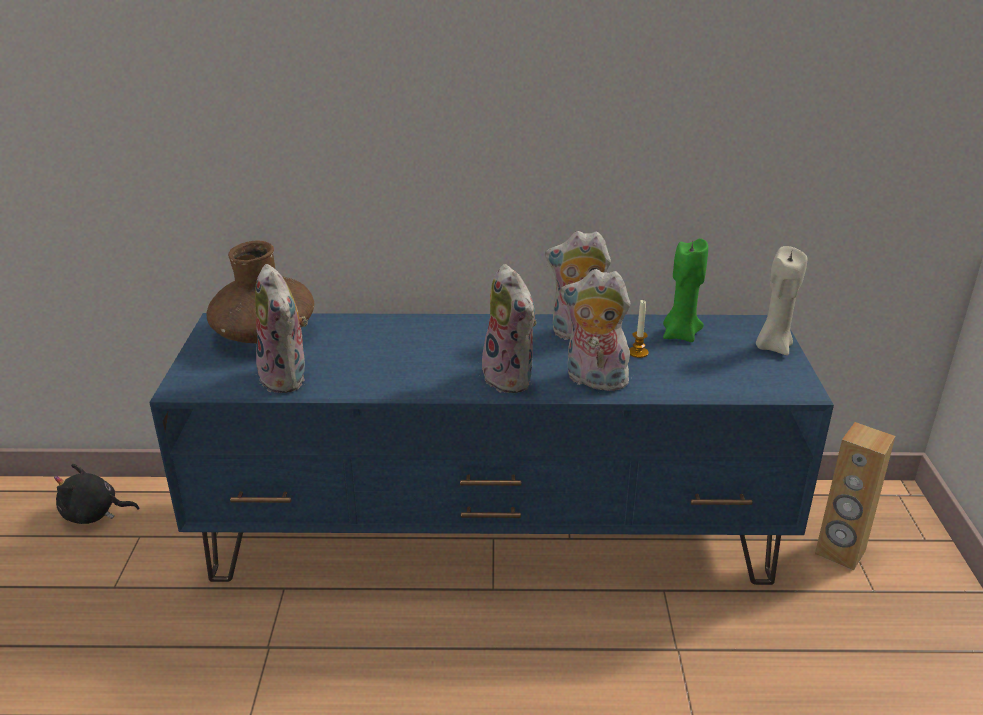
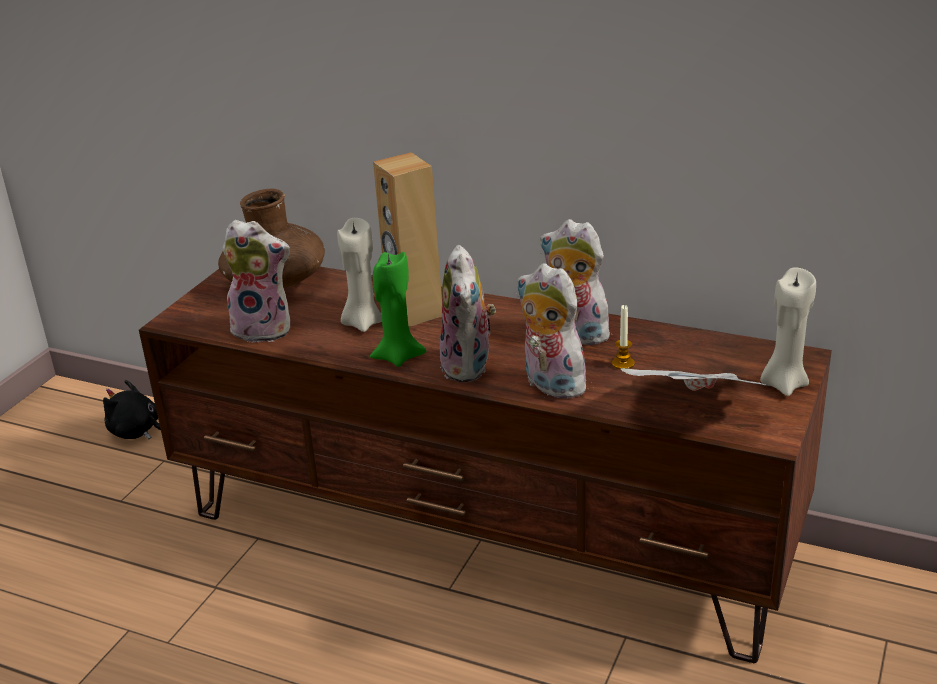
camera: 25 degrees right, 0 degrees up
blue tv stand [149,313,834,585] -> brown tv stand [139,267,832,663]
plush toy [255,264,308,393] -> plush toy turned 75 degrees counterclockwise [222,220,291,342]
green candle [663,239,708,342] -> green candle moved to [370,252,426,367]
brown speaker [815,422,895,571] -> brown speaker moved to [373,152,442,327]
none -> beige candle [337,218,382,332]
none -> newspaper [620,368,769,391]

